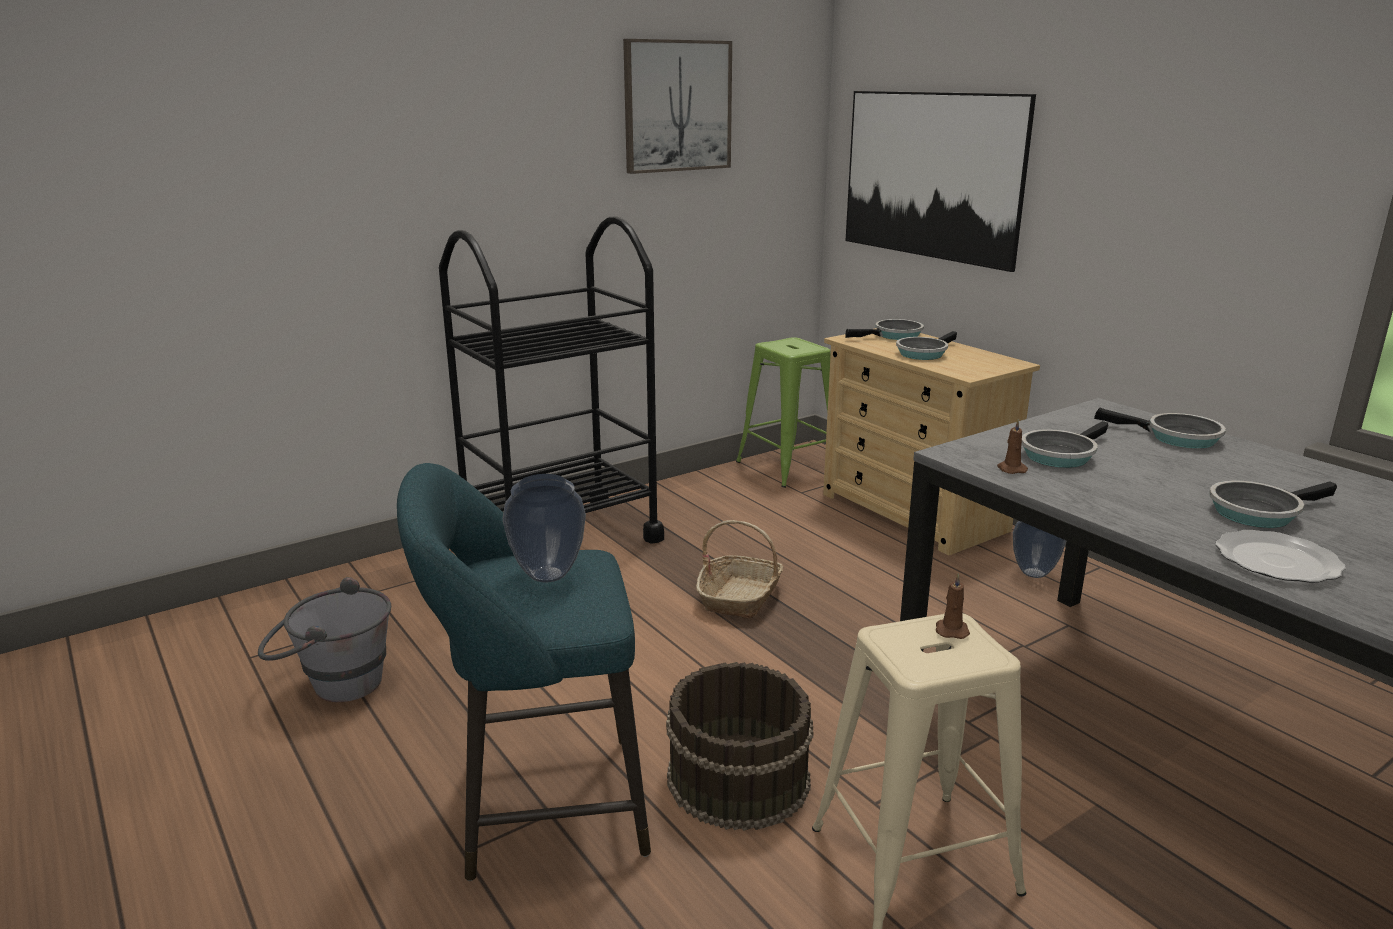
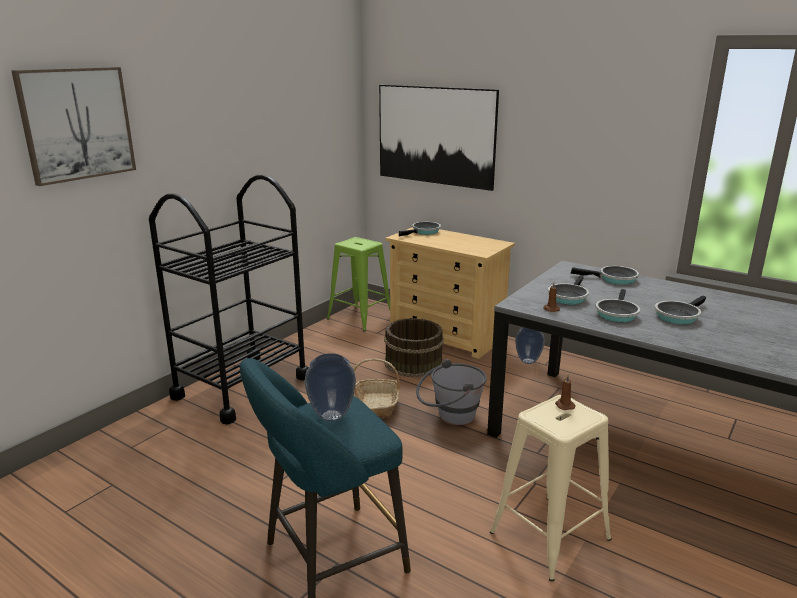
camera: 20 degrees left, 0 degrees up
grey bucket [258,577,391,702] -> grey bucket moved to [416,359,487,425]
picture [623,39,732,174] -> picture moved to [11,67,136,186]
brown bucket [666,662,814,831] -> brown bucket moved to [384,318,444,377]
frying pan [896,331,957,360] -> frying pan moved to [596,289,640,322]
plate [1216,530,1346,583] -> none

